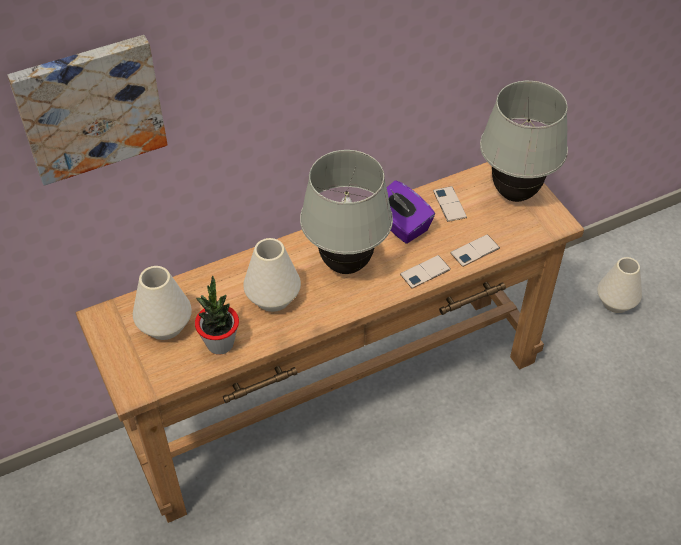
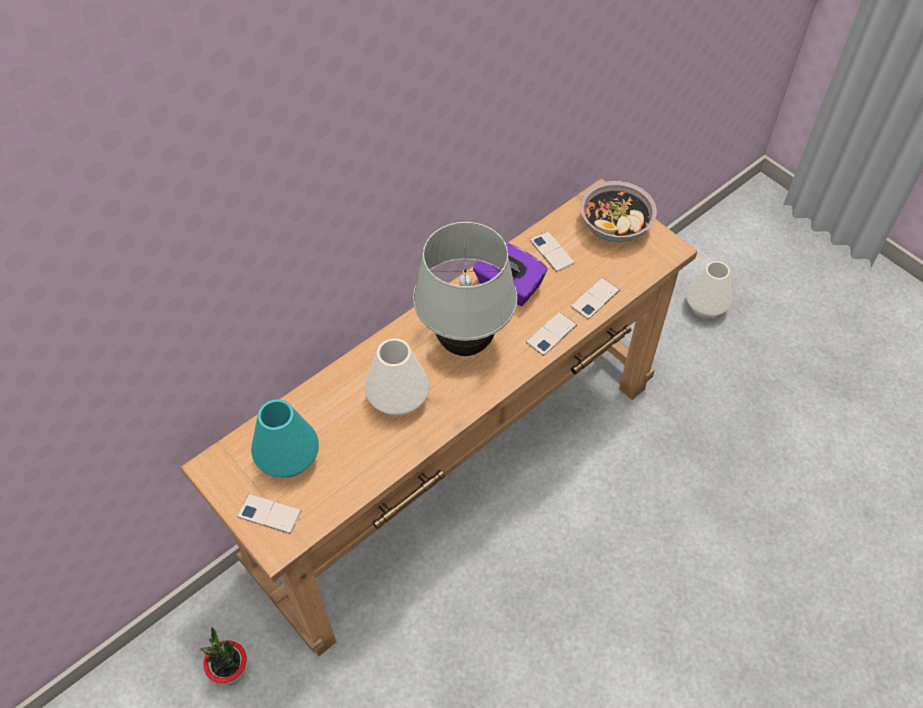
camera: 15 degrees left, 5 degrees up
picture [7,35,168,186] -> none
white vase [133,266,192,340] -> turquoise vase [251,399,319,478]
potted plant [195,276,239,355] -> potted plant moved to [200,627,246,685]
white table lamp [480,81,568,202] -> bowl [580,181,657,242]
none -> phone [237,494,301,534]

